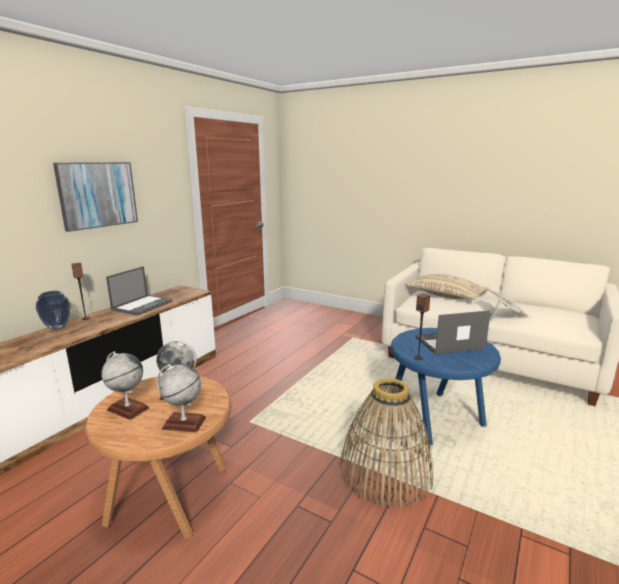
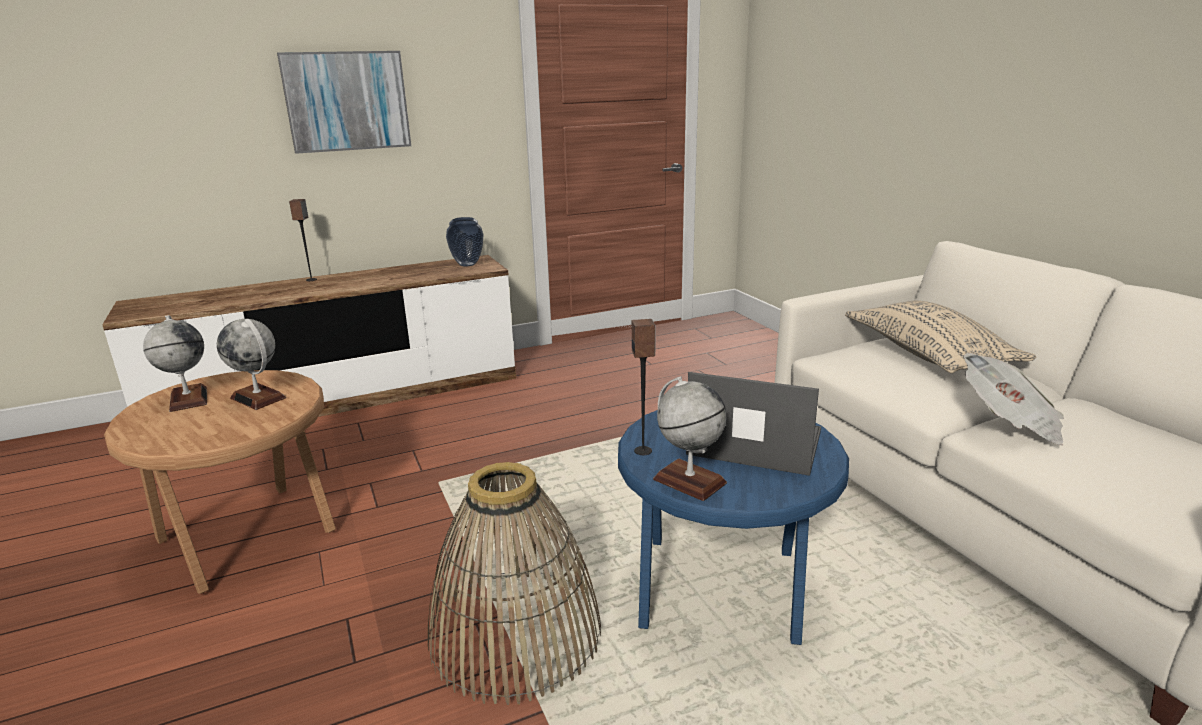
camera: 35 degrees right, 5 degrees up
vase [36,291,70,330] -> vase moved to [446,217,483,266]
laptop [106,266,172,316] -> none
globe [157,364,206,432] -> globe moved to [653,376,727,501]

